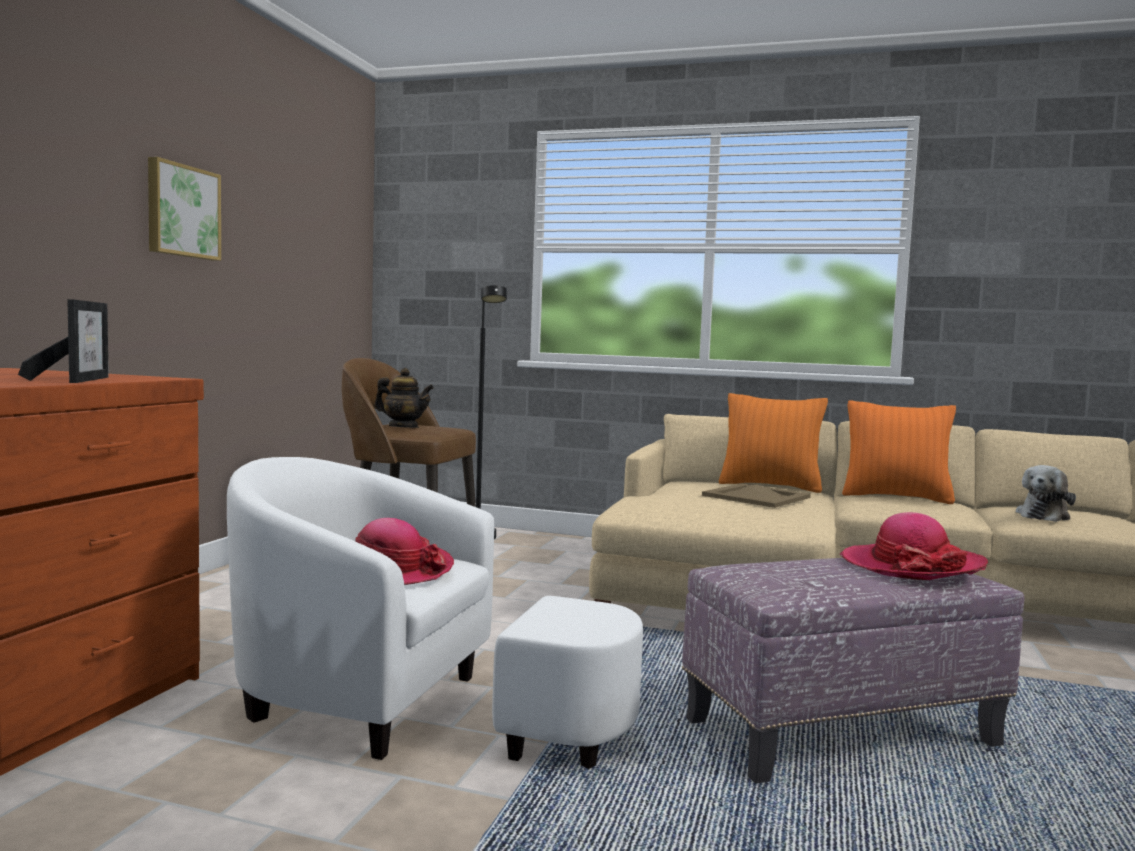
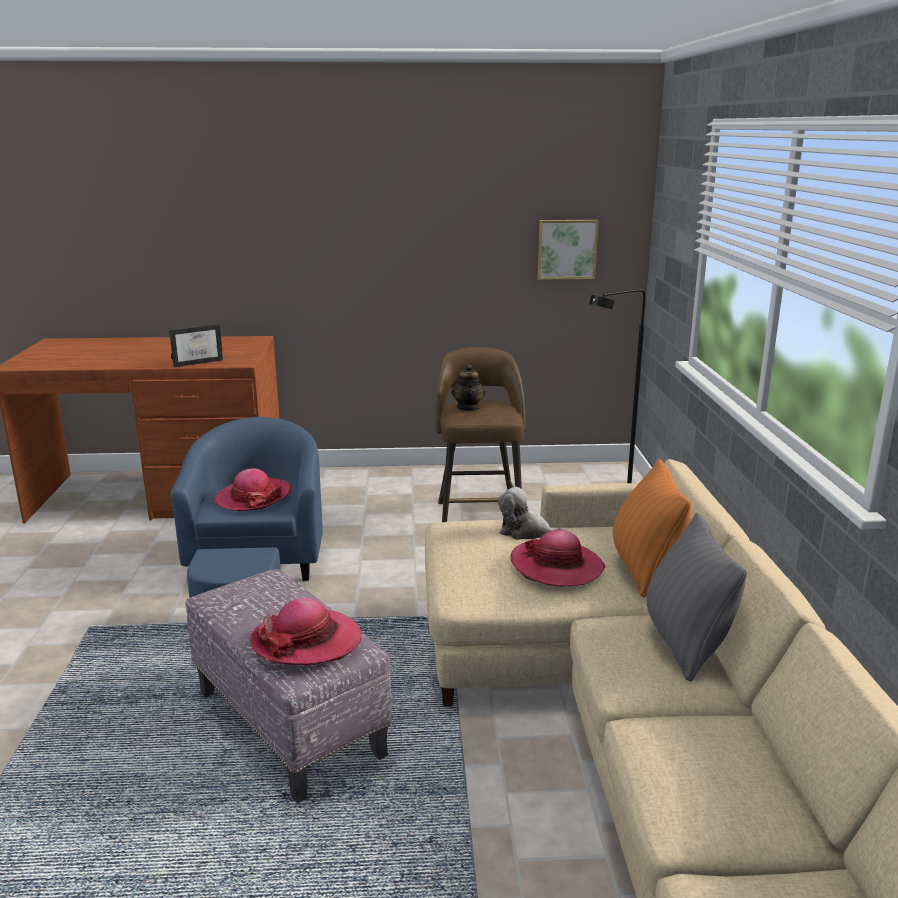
camera: 70 degrees right, 15 degrees up
picture [148,157,221,261] -> picture moved to [537,220,598,280]
white armchair [227,457,643,769] -> blue armchair [170,417,323,598]
beige tray [702,483,811,508] -> hat [511,530,605,587]
orange pillow [842,400,956,504] -> grey pillow [647,513,747,682]
plush toy [1016,465,1076,522] -> plush toy moved to [498,487,565,540]

